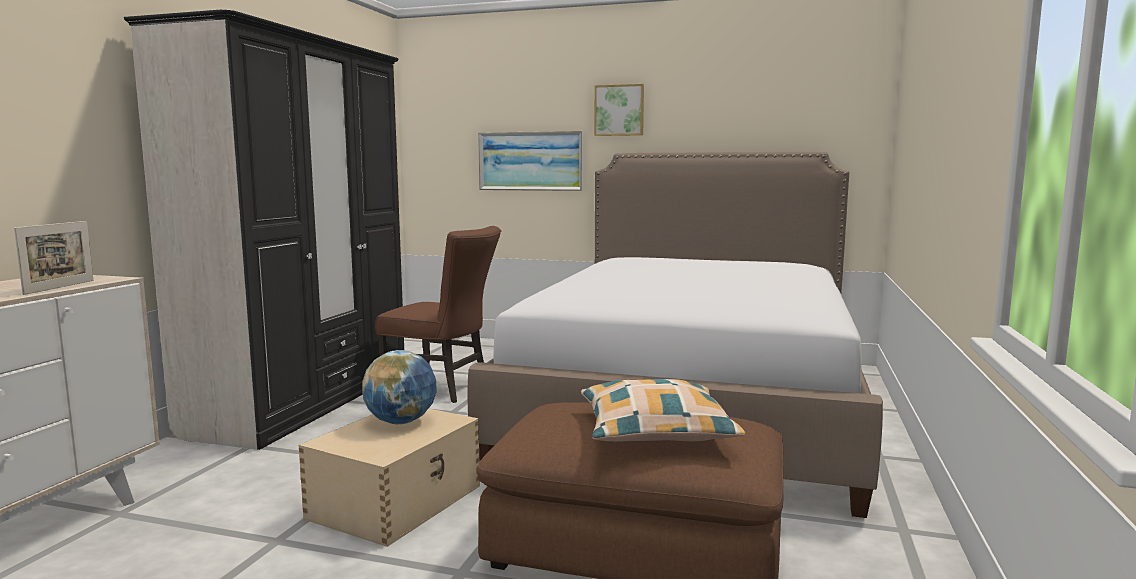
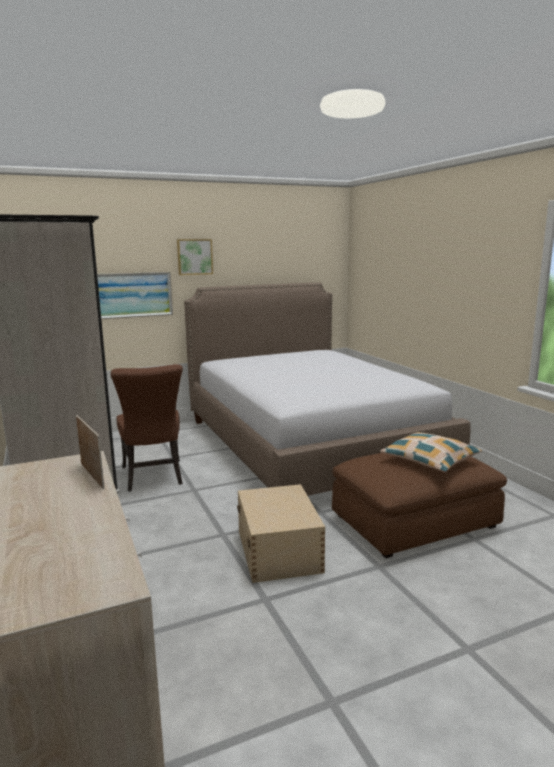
camera: 40 degrees left, 5 degrees up
globe [362,350,437,424] -> none
brown chair [375,226,501,403] -> brown chair turned 90 degrees clockwise [110,364,183,492]

